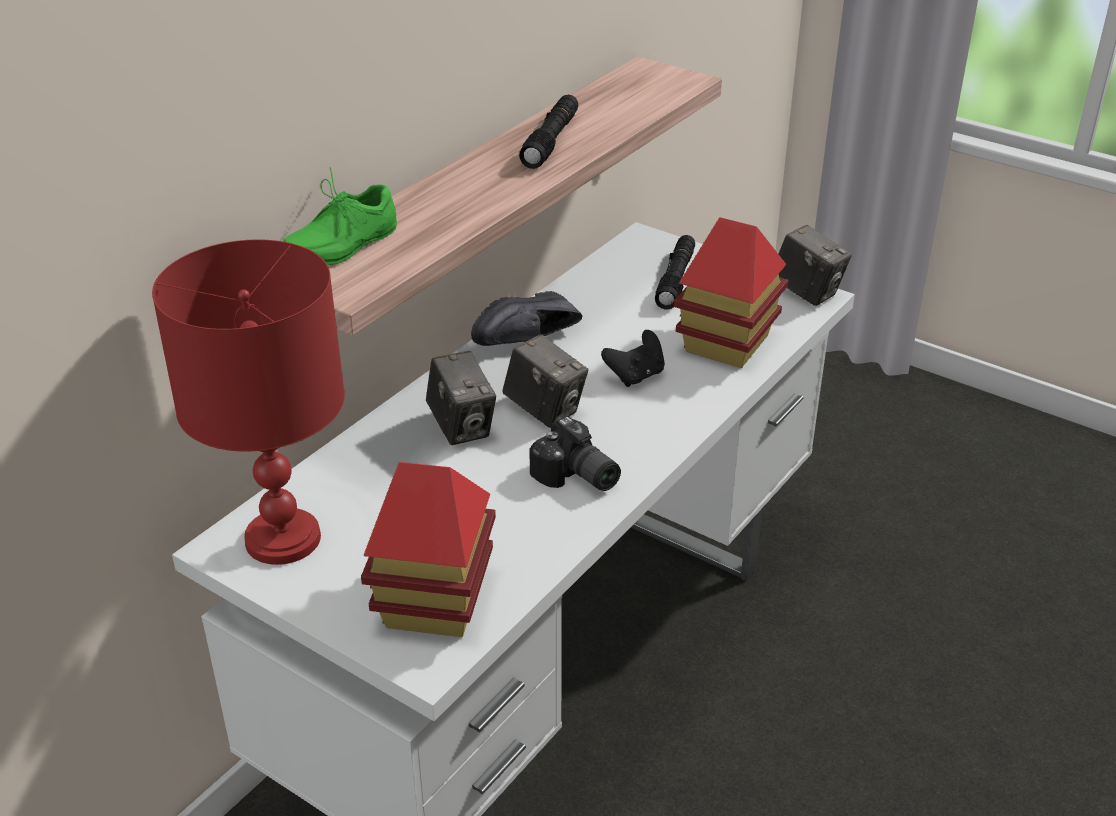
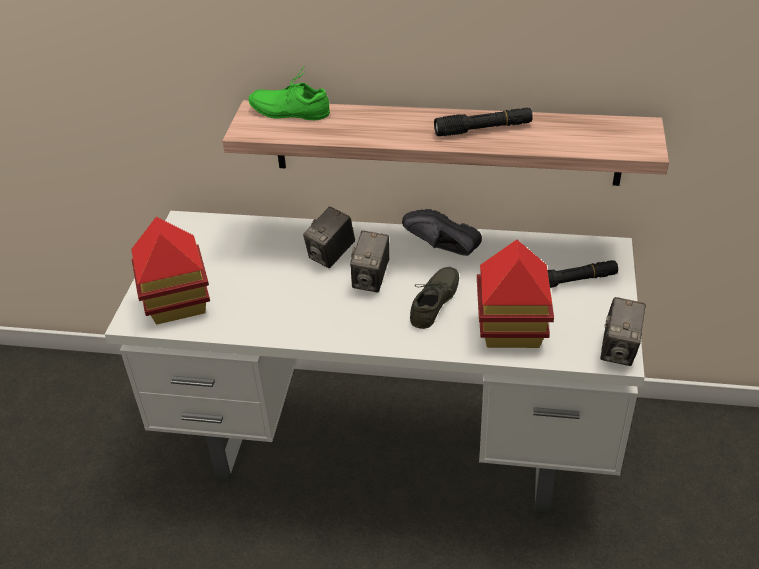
camera: 65 degrees right, 5 degrees up
red table lamp [152,239,345,565] -> none
camera [529,416,621,491] -> none
black game controller [601,330,665,387] -> grey shoe [410,267,459,329]

